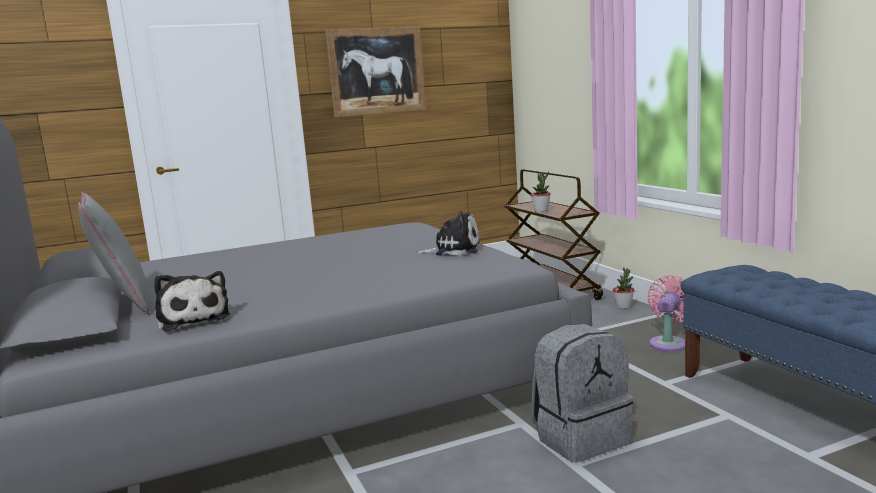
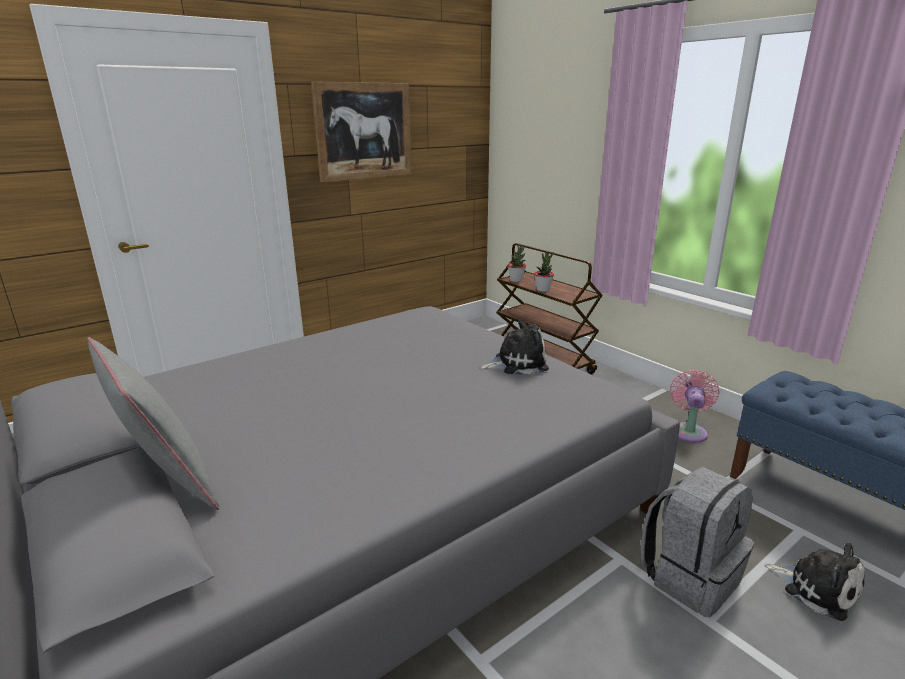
camera: 15 degrees left, 10 degrees up
plush toy [154,271,230,332] -> plush toy moved to [764,543,865,621]
potted plant [613,268,634,309] -> potted plant moved to [507,245,526,282]

